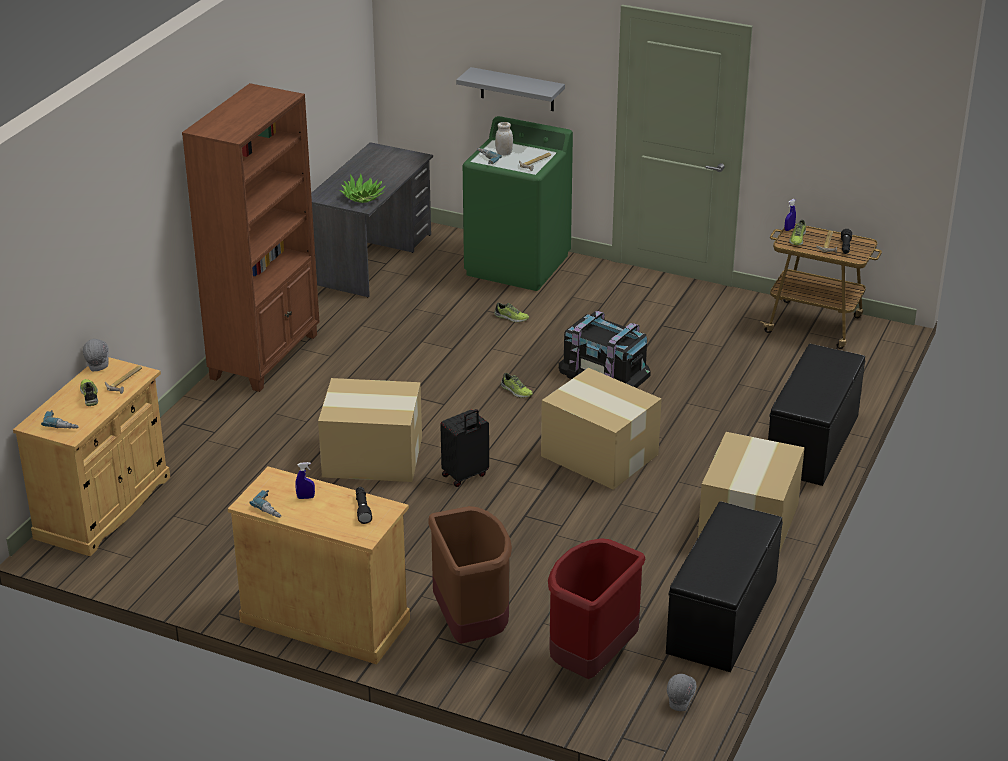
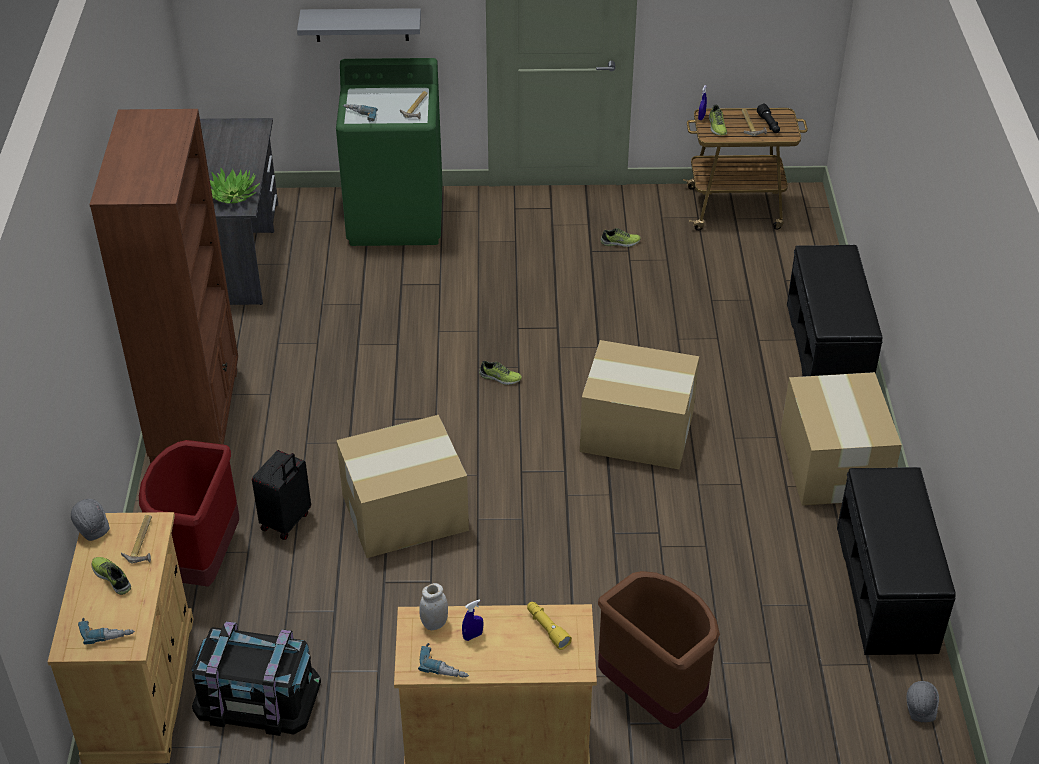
camera: 25 degrees left, 10 degrees up
black flashlight [356,487,372,524] -> yellow flashlight [527,602,572,650]
black suitcase [440,409,489,487] -> black suitcase moved to [252,450,311,540]
shoe [494,303,529,322] -> shoe moved to [601,228,641,247]
white jar [495,122,513,156] -> white jar moved to [419,583,448,630]
red trash can [548,538,646,679] -> red trash can moved to [139,440,239,587]
black storage box [559,311,651,388] -> black storage box moved to [191,621,321,736]

